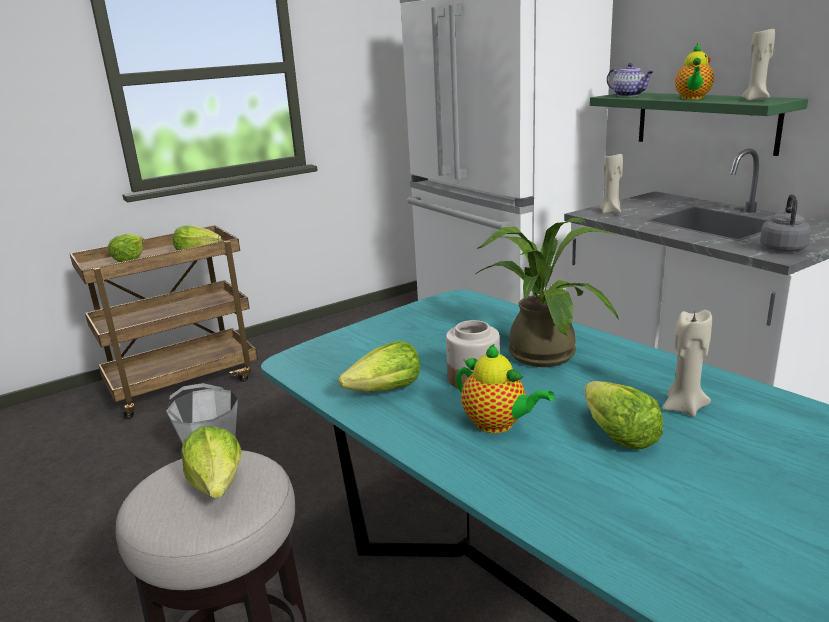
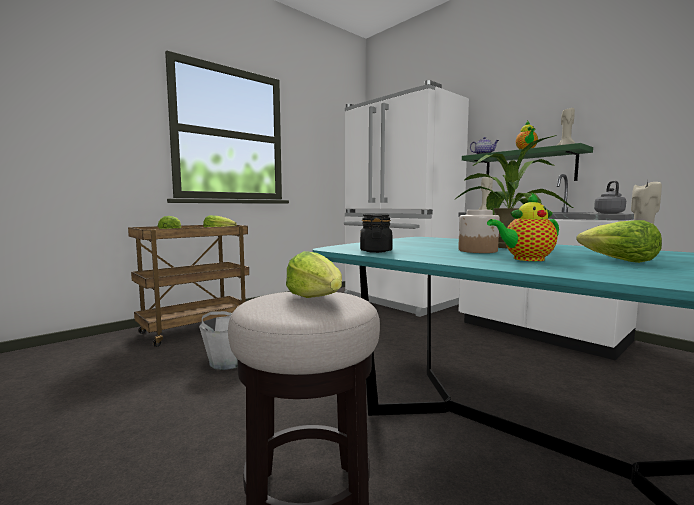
camera: 10 degrees left, 15 degrees down
lettuce [338,341,420,391] -> none
teapot [456,344,555,433] -> teapot turned 135 degrees clockwise [487,192,559,261]
none -> black jar [360,214,392,253]

